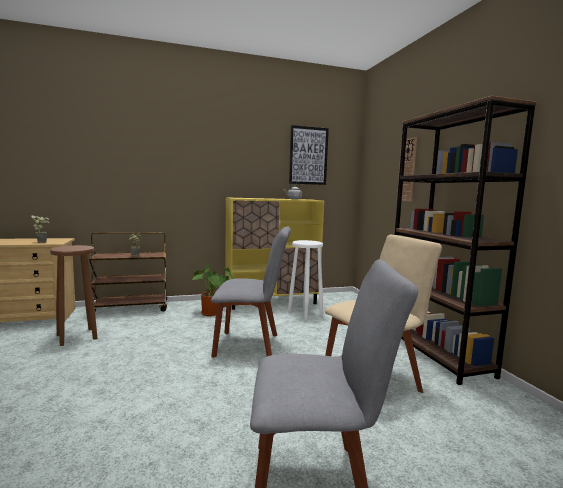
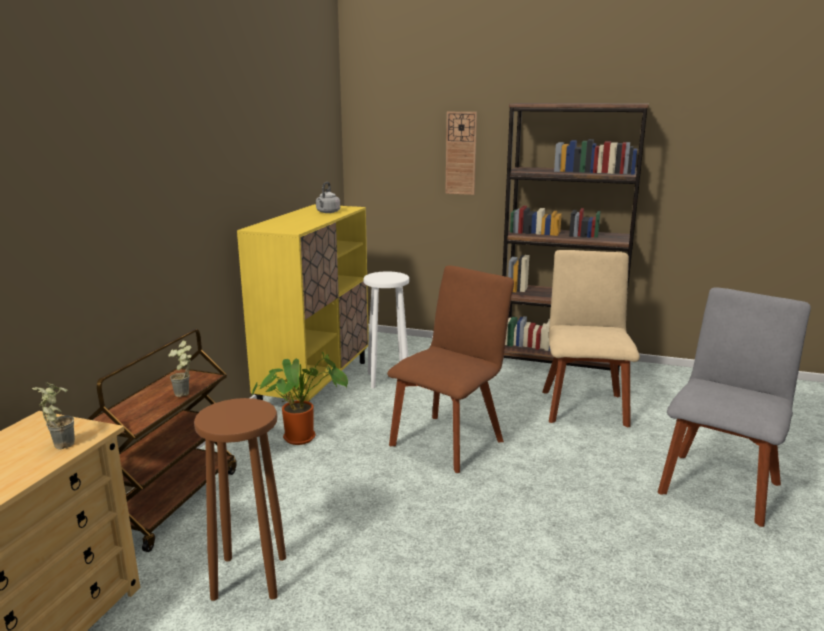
camera: 55 degrees left, 10 degrees up
grey chair [211,227,291,358] -> brown chair [387,265,514,473]
picture [289,125,329,185] -> none

